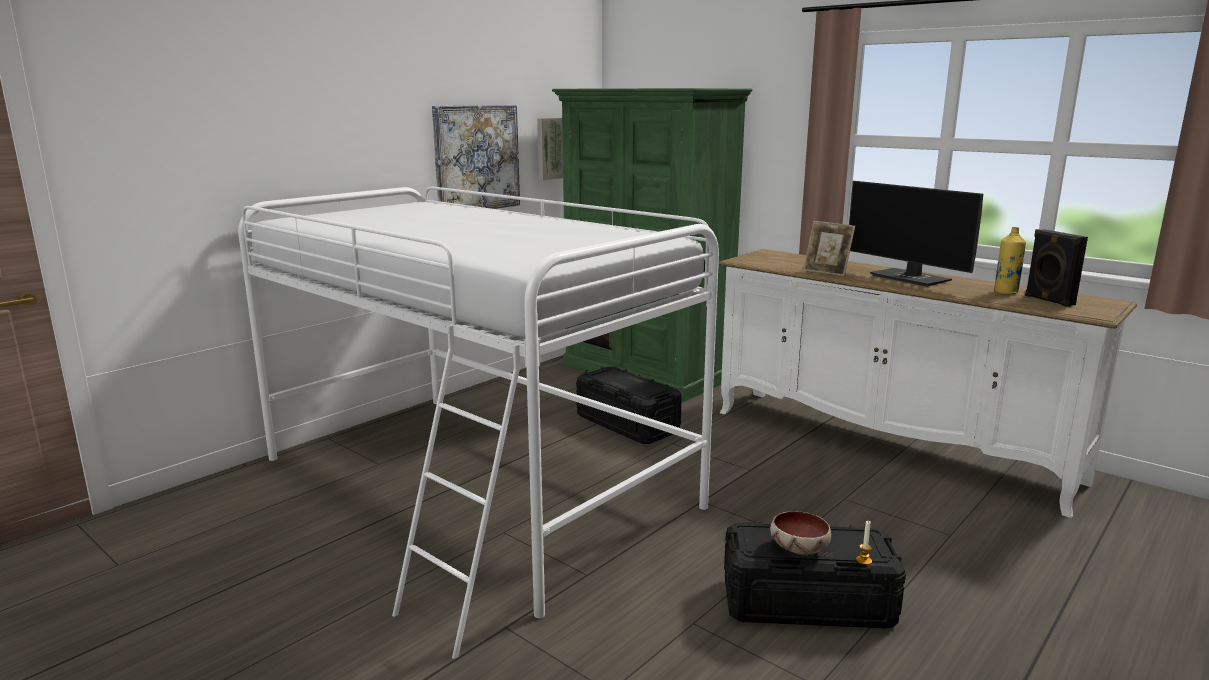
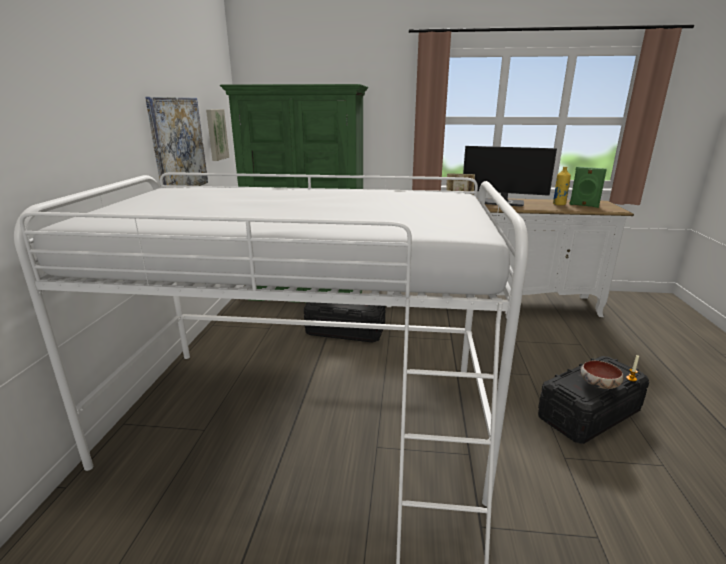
camera: 35 degrees left, 5 degrees up
black speaker [1025,229,1088,307] -> green speaker [569,167,607,208]

